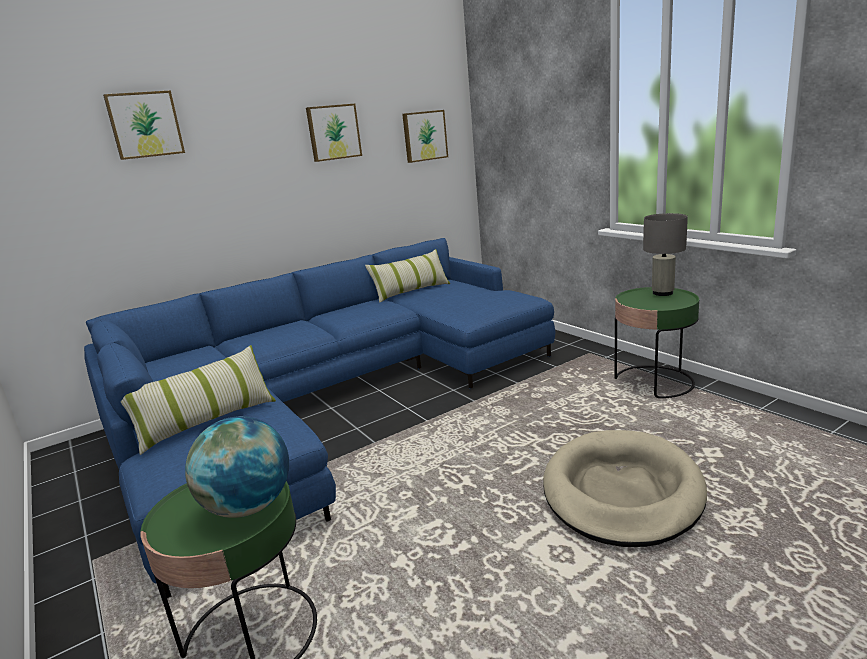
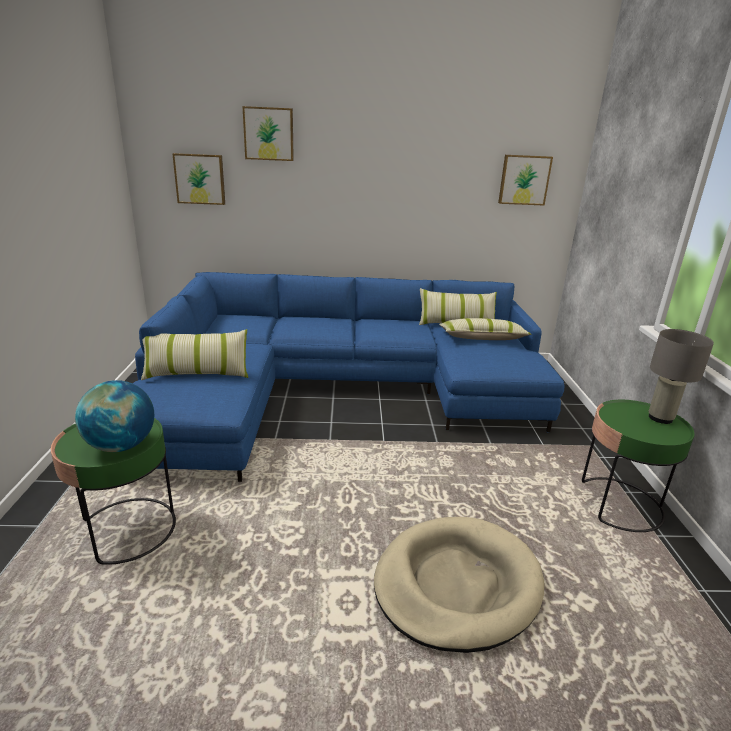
camera: 30 degrees right, 5 degrees up
picture [306,104,362,162] -> picture moved to [172,153,225,205]
none -> pillow [439,318,531,340]

